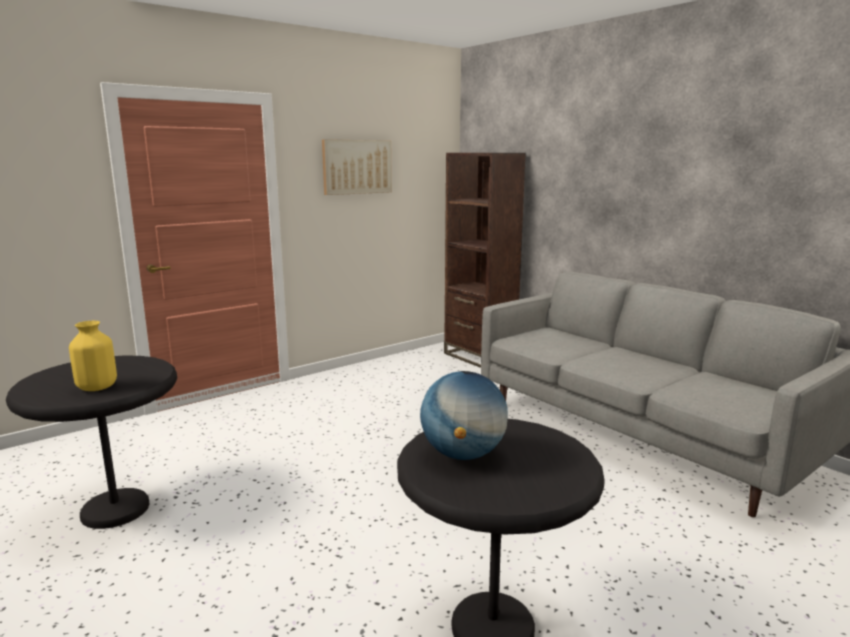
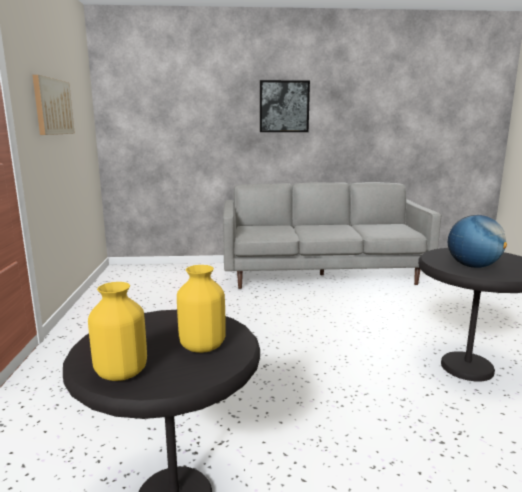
camera: 55 degrees left, 0 degrees up
brown bookcase [444,153,526,368] -> none
none -> yellow vase [88,282,147,381]
none -> picture [260,80,310,132]

